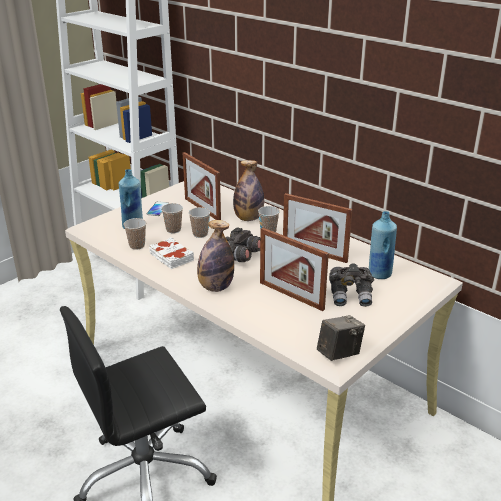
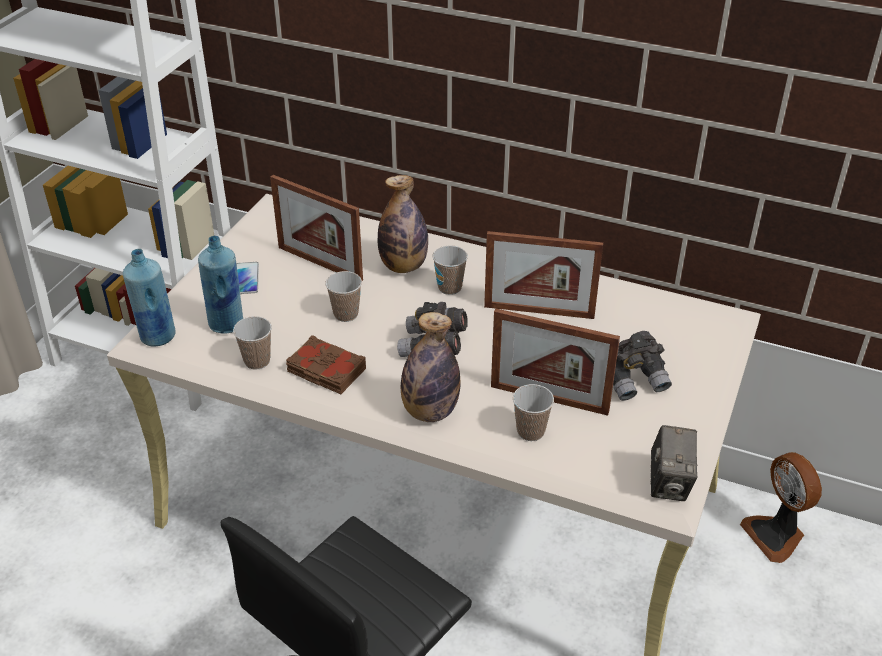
camera: 20 degrees left, 10 degrees up
white book [149,237,194,269] -> brown book [286,335,366,394]
cup [161,203,183,233] -> cup moved to [513,384,554,441]
camera [317,315,365,361] -> camera turned 150 degrees clockwise [651,425,697,501]
blue bottle [369,211,397,279] -> blue bottle moved to [123,249,175,346]
none -> fan [740,452,822,563]

